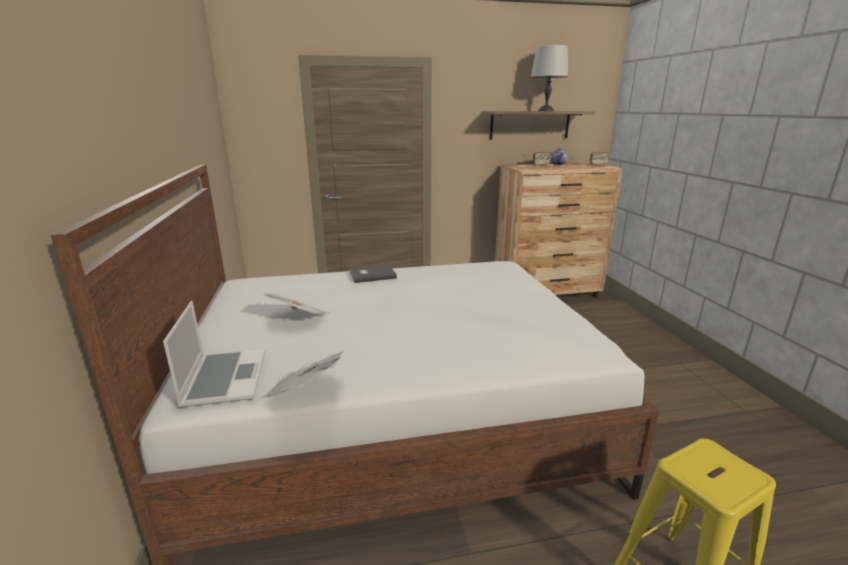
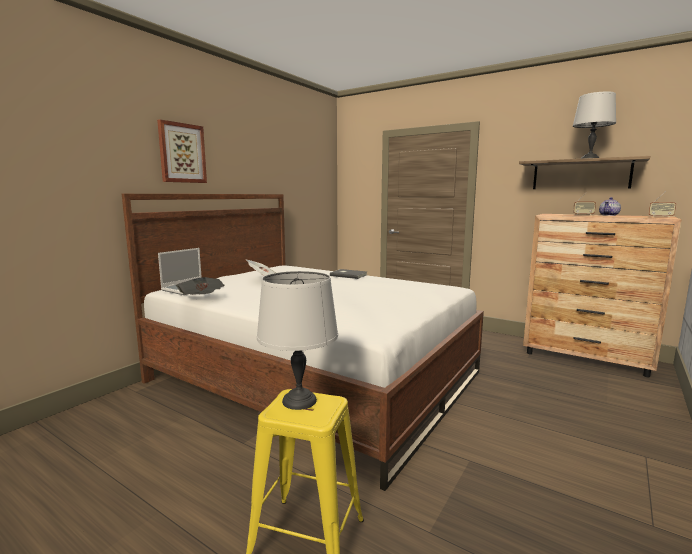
camera: 45 degrees right, 10 degrees down
none -> picture [157,119,207,183]
none -> grey table lamp [257,271,338,410]

